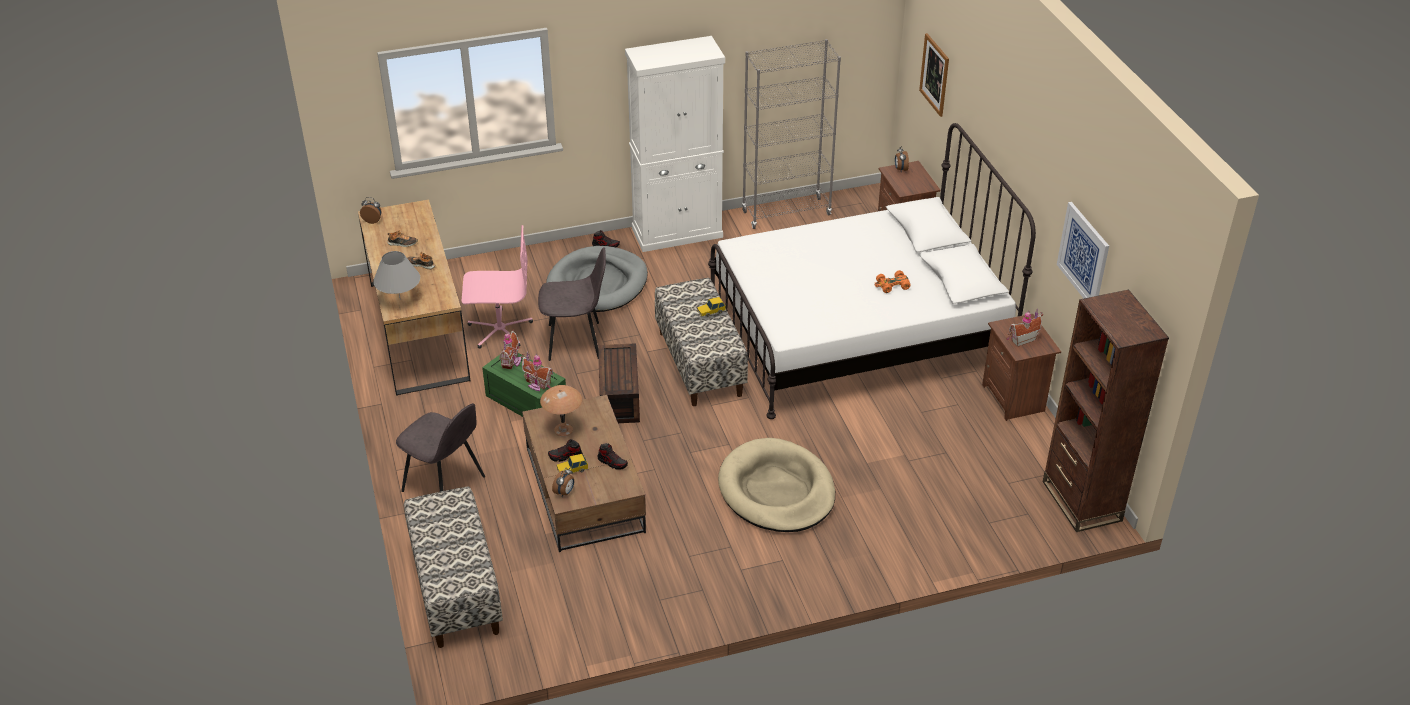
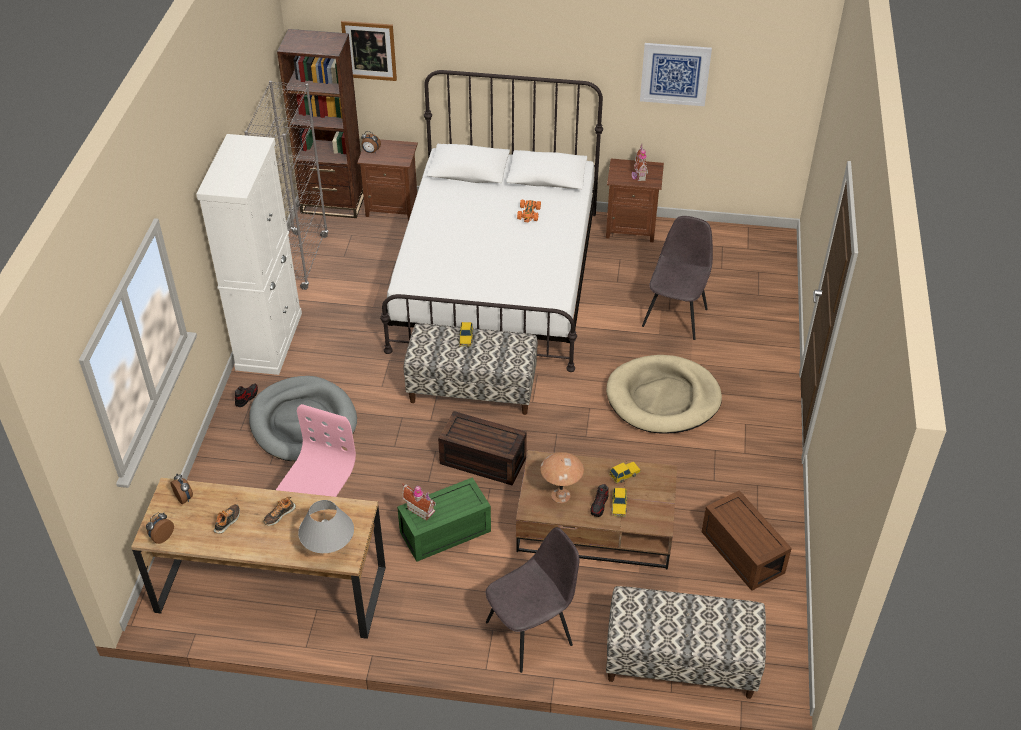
camera: 65 degrees left, 5 degrees up
toy house [521,351,553,391] -> none
grey chair [538,247,606,361] -> grey chair moved to [642,216,713,340]
alarm clock [552,468,574,497] -> alarm clock moved to [171,474,193,504]
shoe [598,443,628,470] -> toy car [609,462,640,484]
brown bookcase [1043,290,1169,532] -> brown bookcase moved to [277,29,364,218]
none -> brown storage box [702,490,792,591]

